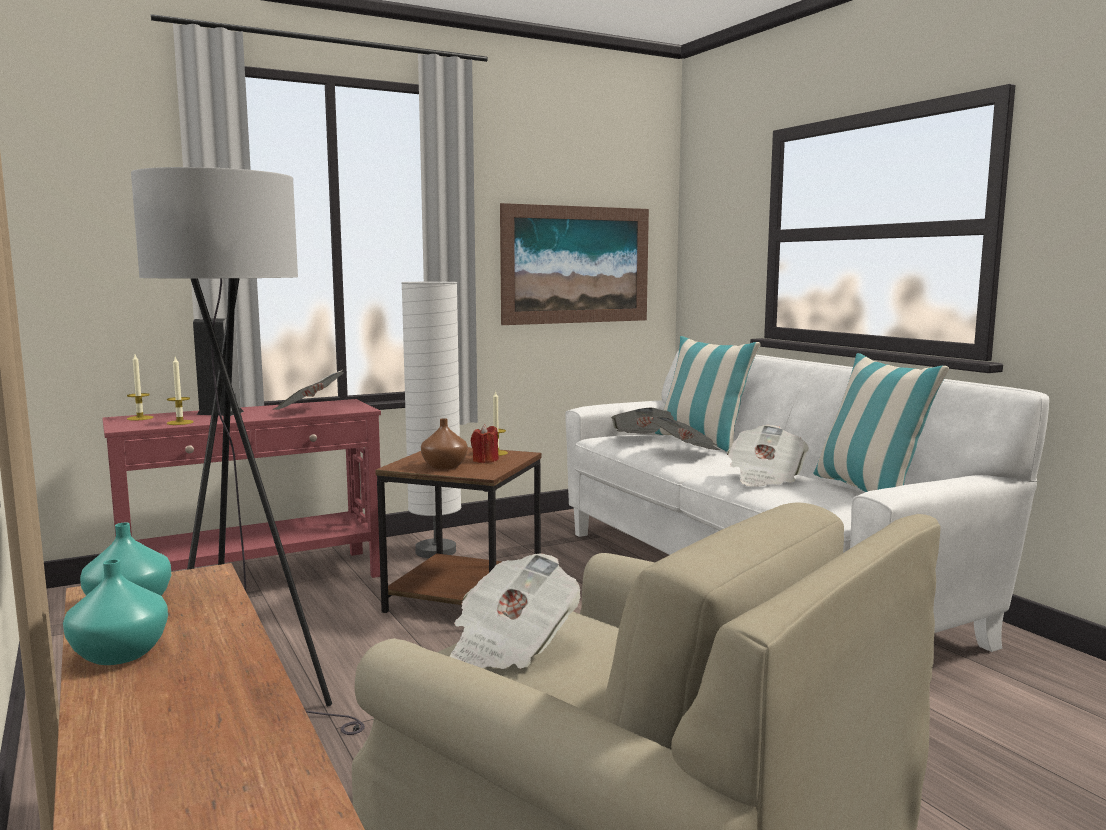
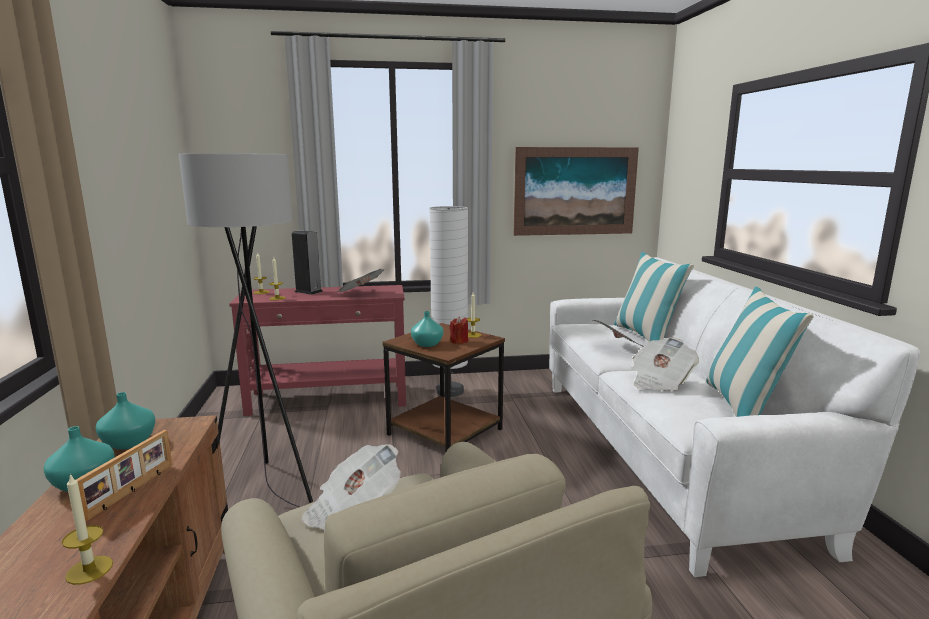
camera: 20 degrees right, 5 degrees up
brown vase [421,418,468,470] -> turquoise vase [411,311,443,347]
newspaper [611,408,674,434] -> none
none -> candle [62,473,113,585]
none -> picture frame [76,430,172,522]

